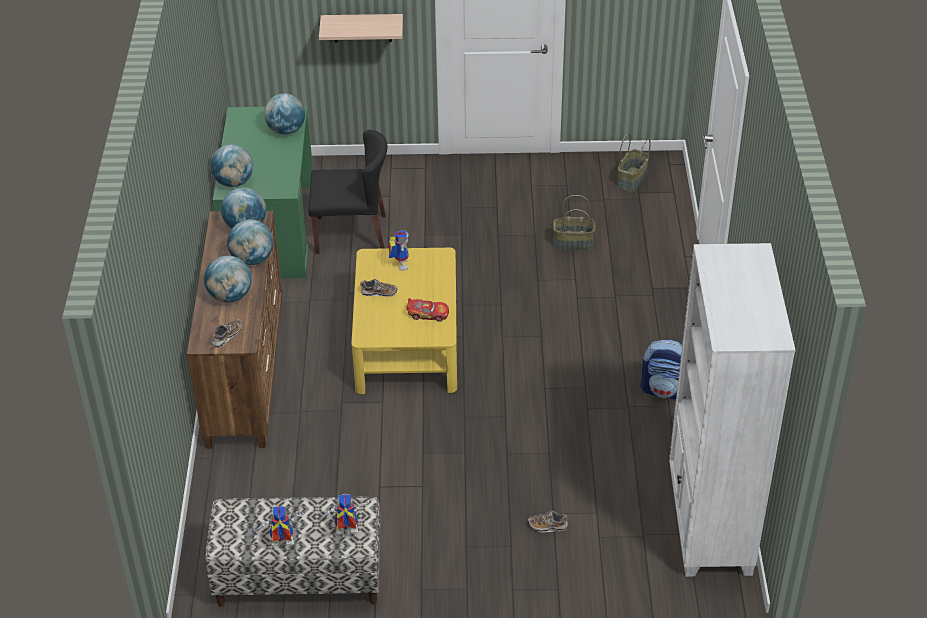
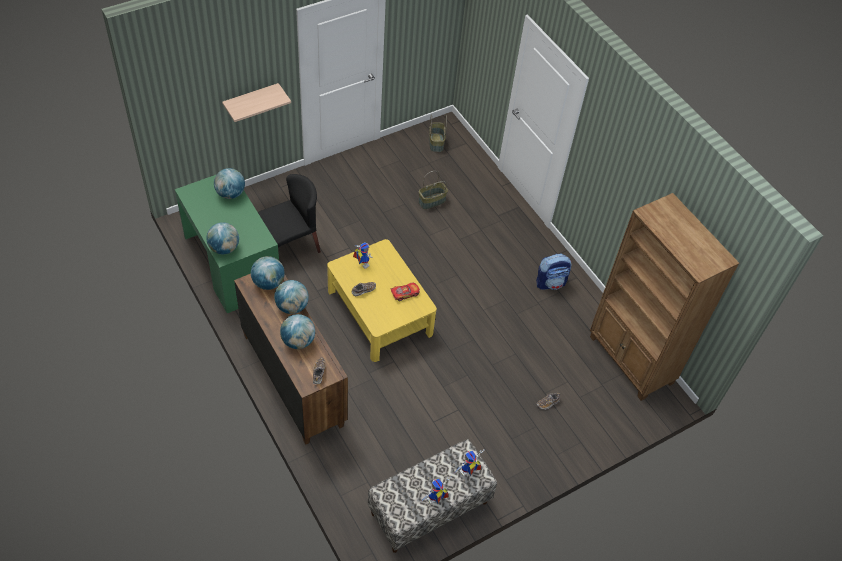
camera: 35 degrees left, 10 degrees up
white bookcase [669,243,796,577] -> brown bookcase [590,193,739,401]

